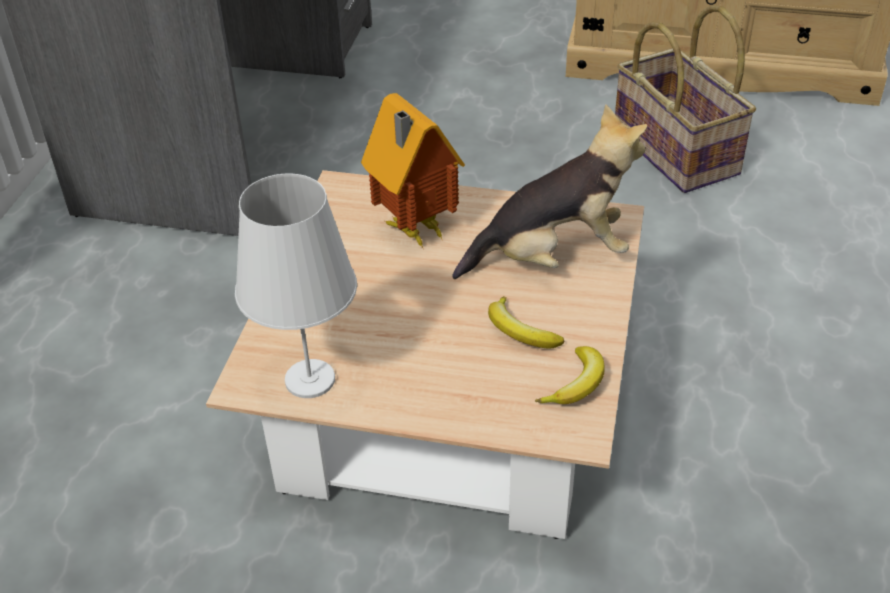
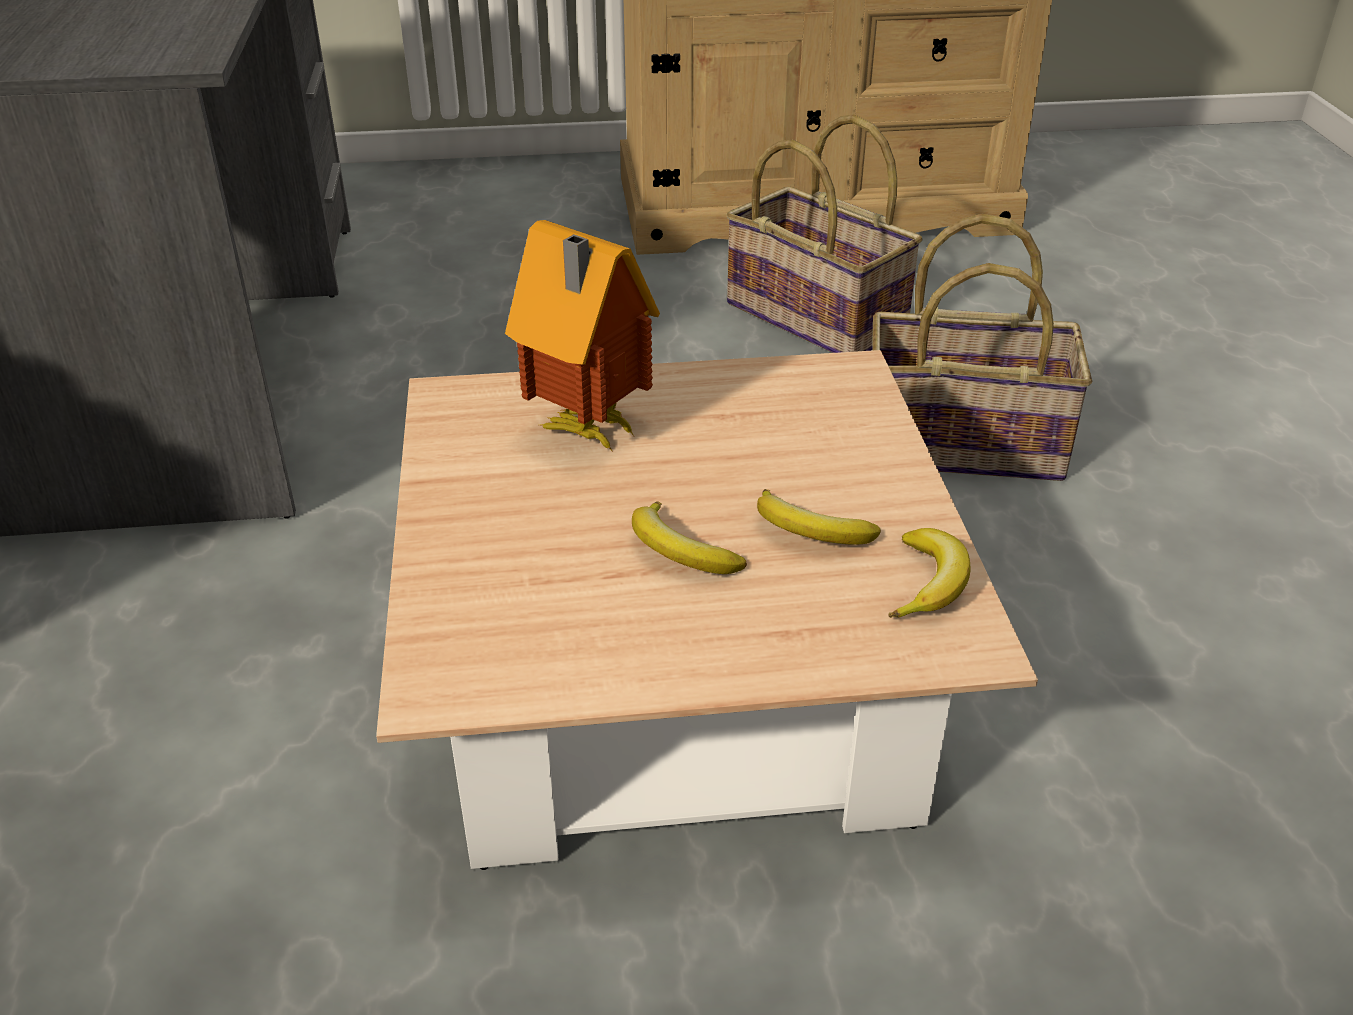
camera: 20 degrees left, 5 degrees down
white table lamp [235,174,357,398] -> none
plush toy [452,104,647,279] -> none
none -> banana [632,501,747,574]
none -> basket [872,213,1092,481]

